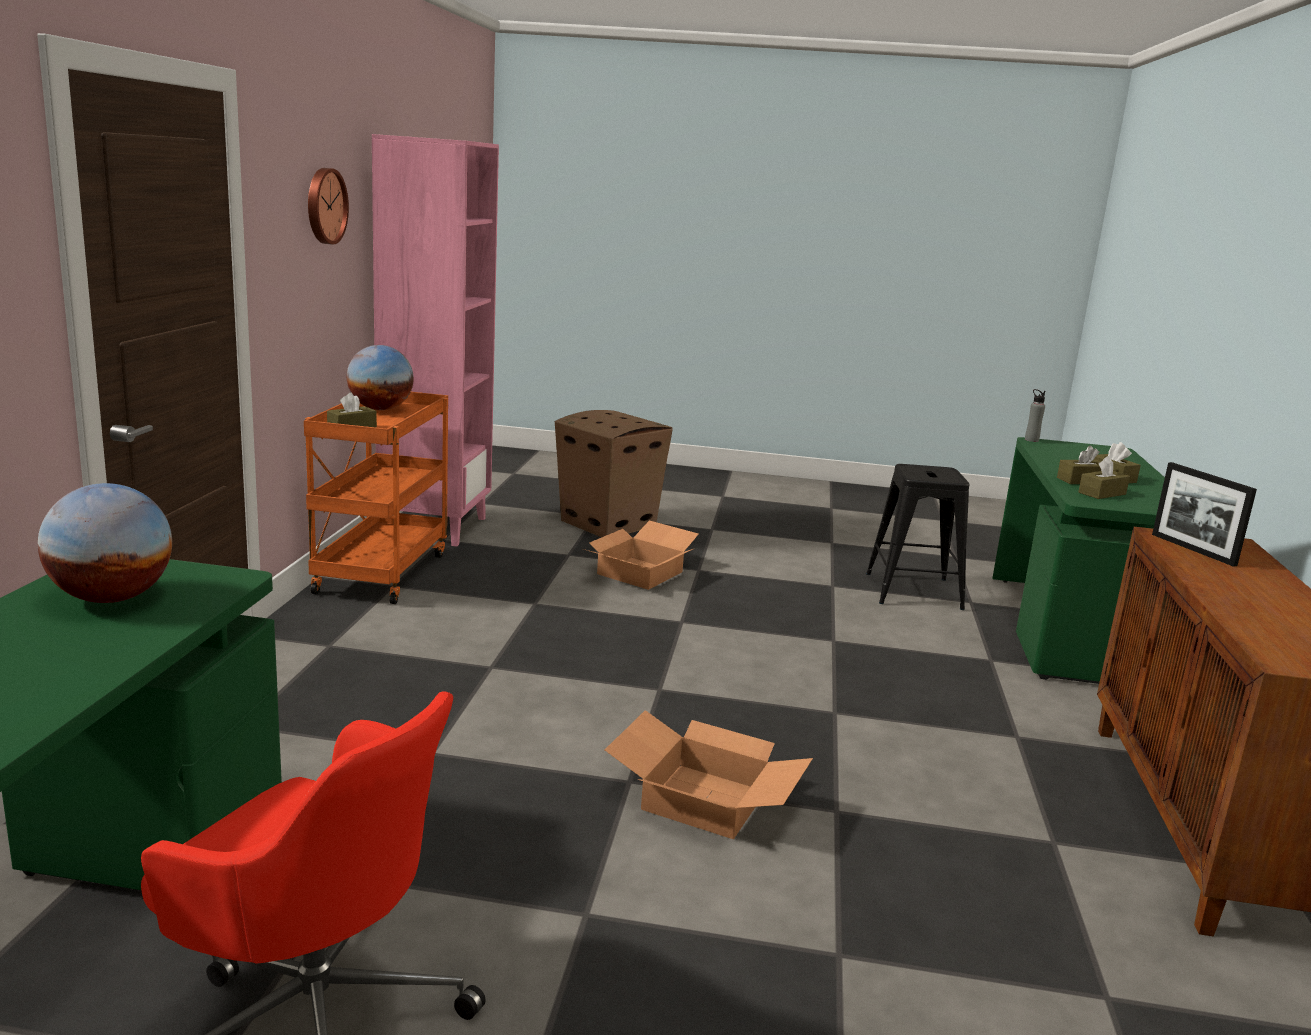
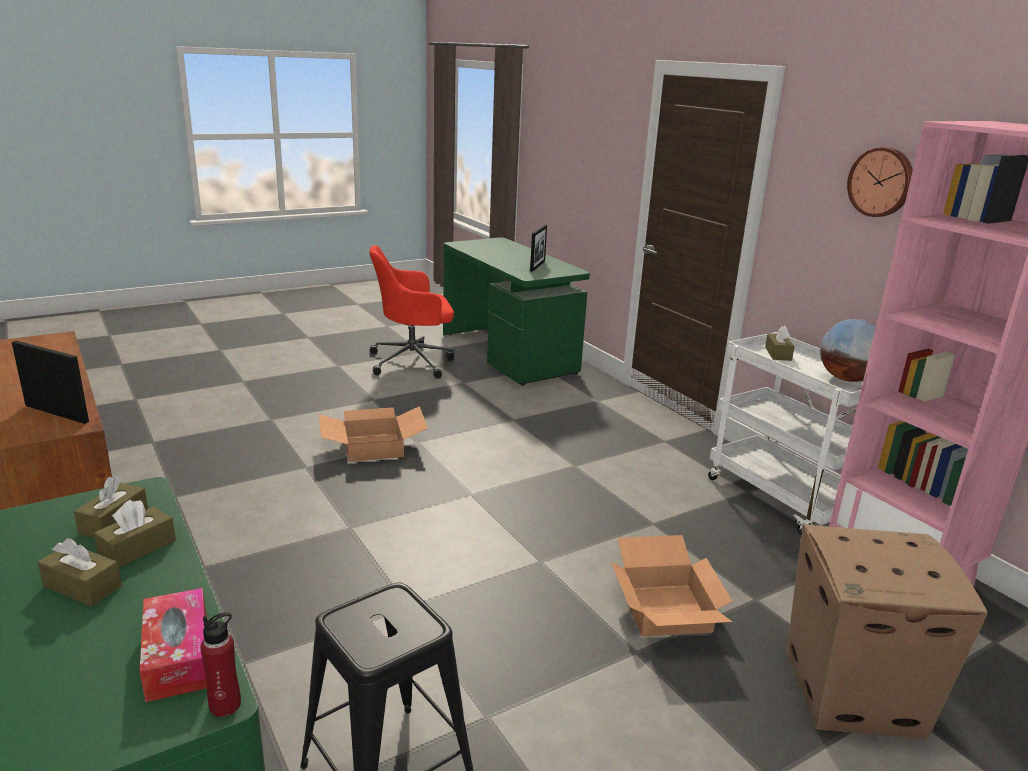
camera: 140 degrees right, 5 degrees up
globe [38,483,172,603] -> picture frame [530,225,547,272]
orange cart [304,392,448,604] -> white cart [708,332,863,534]
grey bottle [1025,389,1045,442] -> red bottle [201,612,241,717]
none -> tissue box [140,588,207,702]

